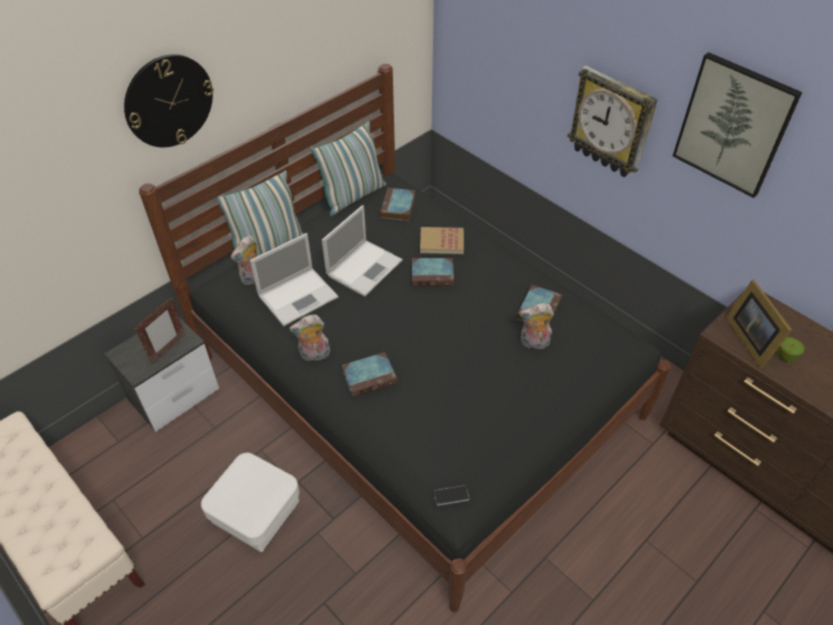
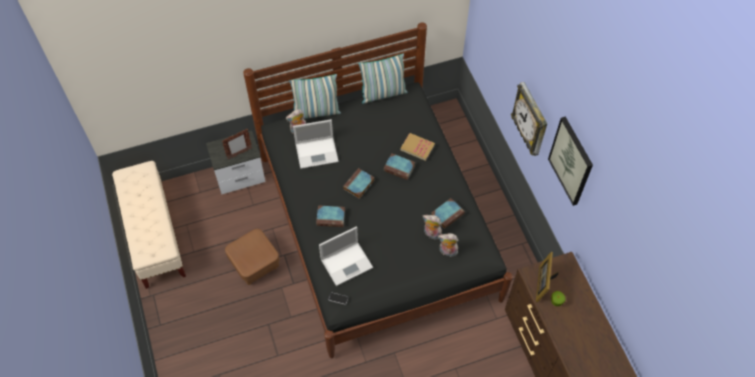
camera: 25 degrees right, 10 degrees up
wall clock [124,54,214,147] -> none
white ottoman [201,453,299,552] -> brown ottoman [225,229,280,285]
plush toy [289,314,330,361] -> plush toy moved to [438,233,459,257]
laptop [322,205,403,297] -> laptop moved to [319,226,373,286]
book [380,188,415,221] -> book moved to [343,168,374,199]

